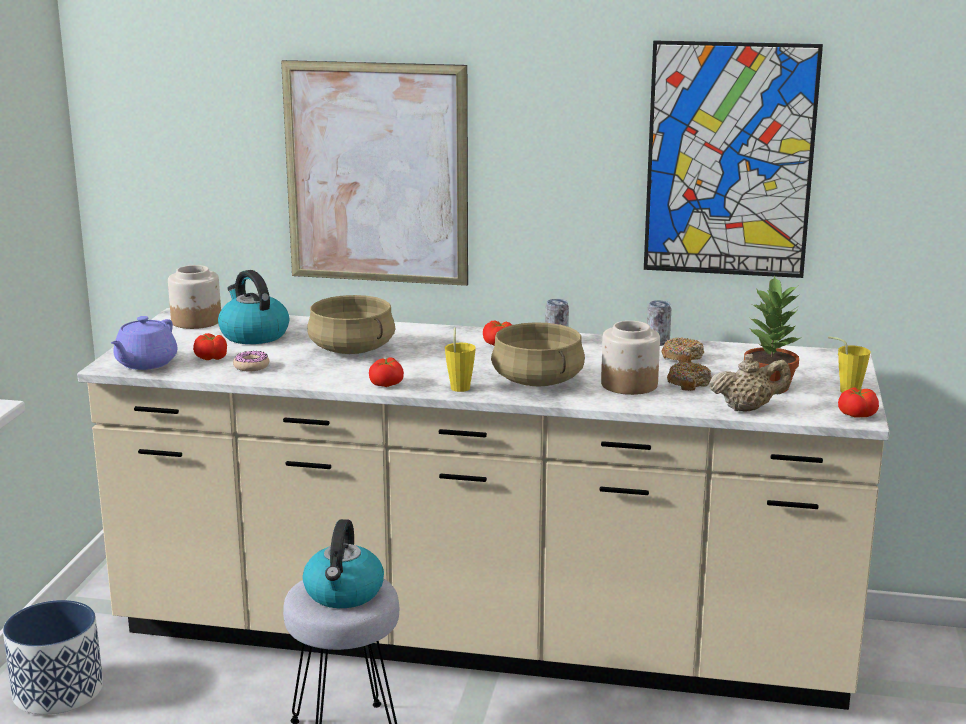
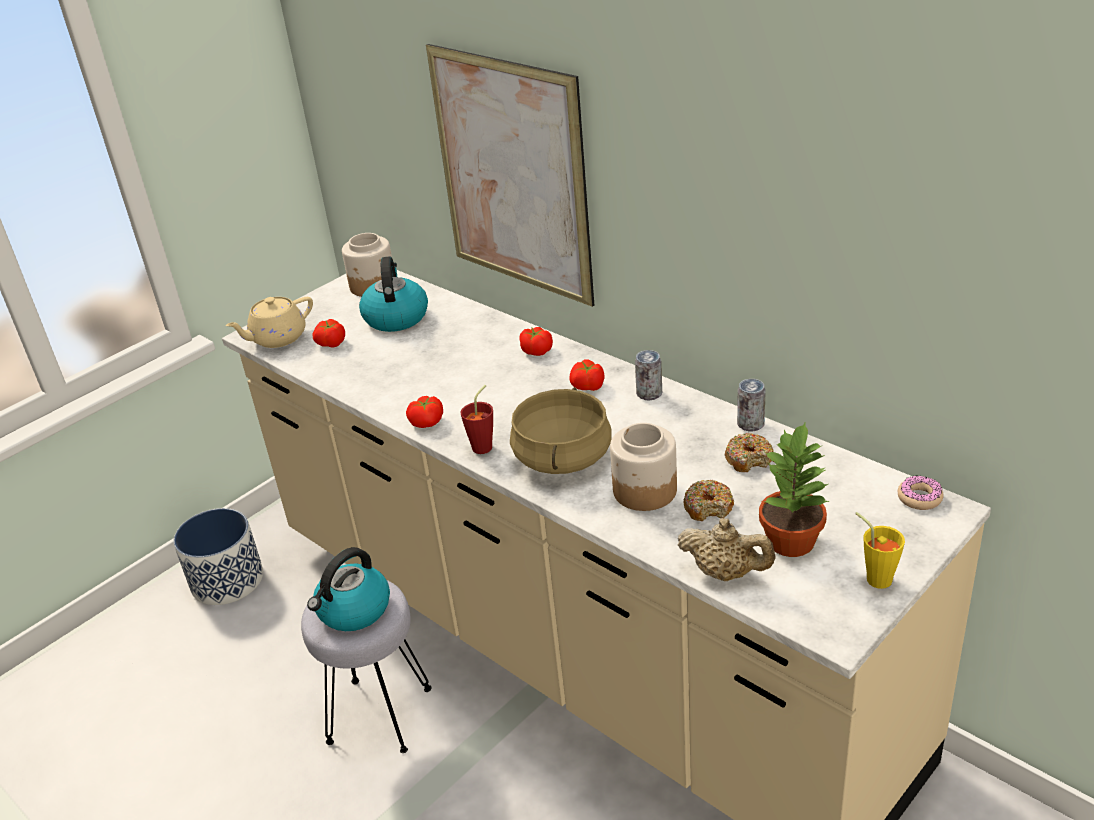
camera: 35 degrees right, 15 degrees up
purple teapot [111,316,177,370] -> beige teapot [225,297,313,348]
donut [233,351,269,371] -> donut moved to [898,476,944,510]
beige cooking pot [307,295,395,354] -> none
yellow cup [445,327,476,392] -> red cup [461,385,493,454]
picture [644,40,823,278] -> none
tomato [838,387,879,418] -> tomato moved to [519,327,553,356]

